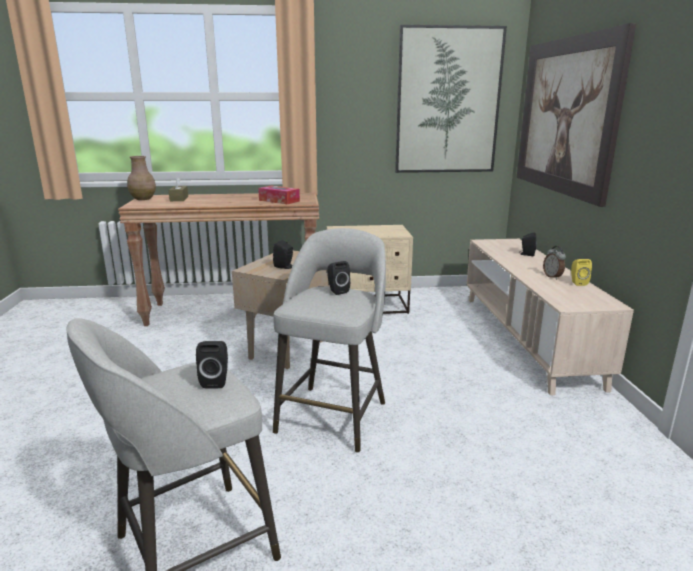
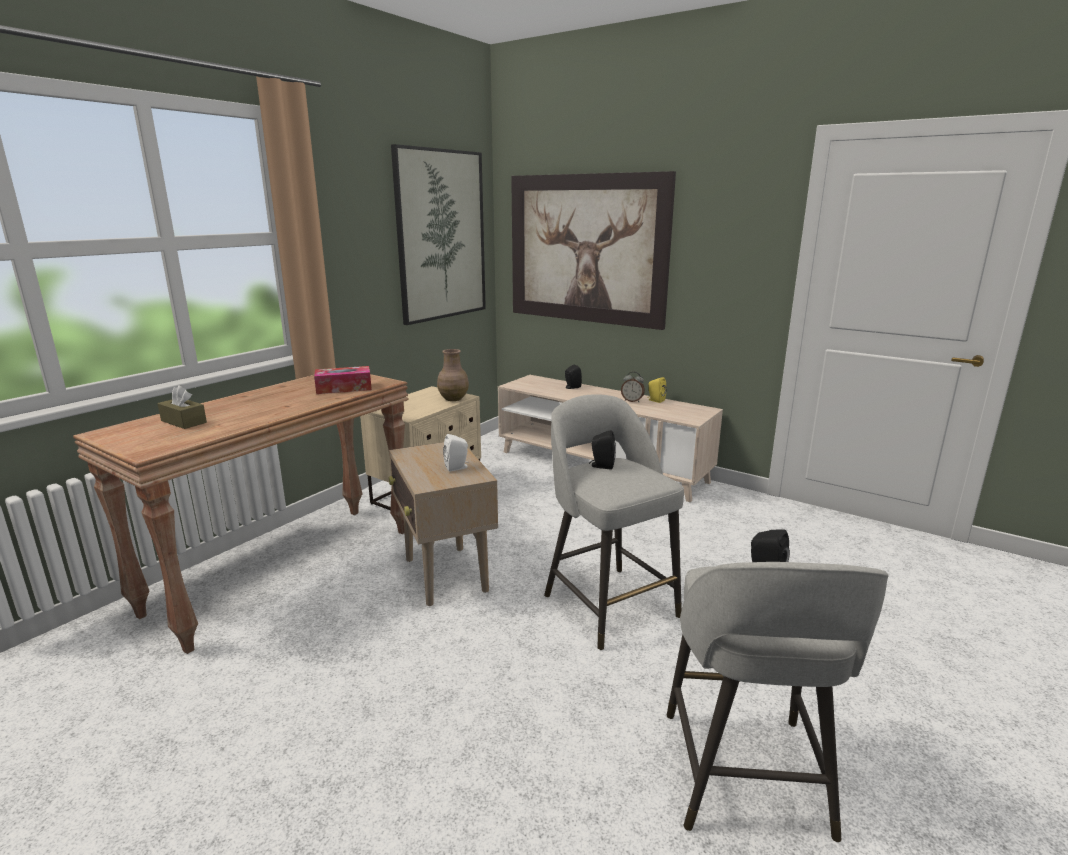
camera: 50 degrees left, 0 degrees up
brown vase [127,156,156,200] -> brown vase moved to [437,349,469,401]
black speaker [273,240,293,269] -> white speaker [443,434,469,471]

